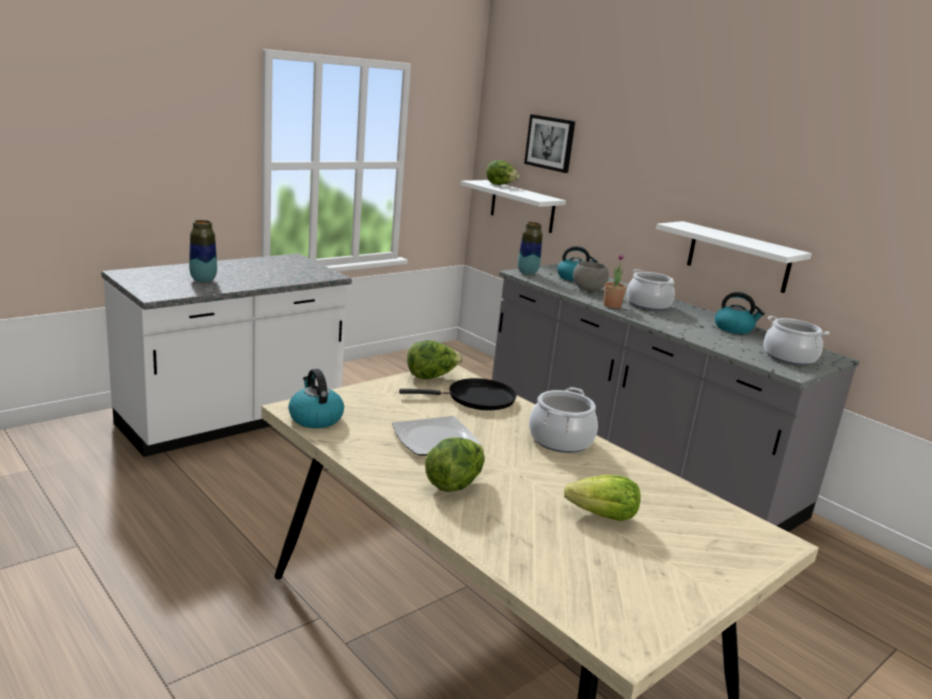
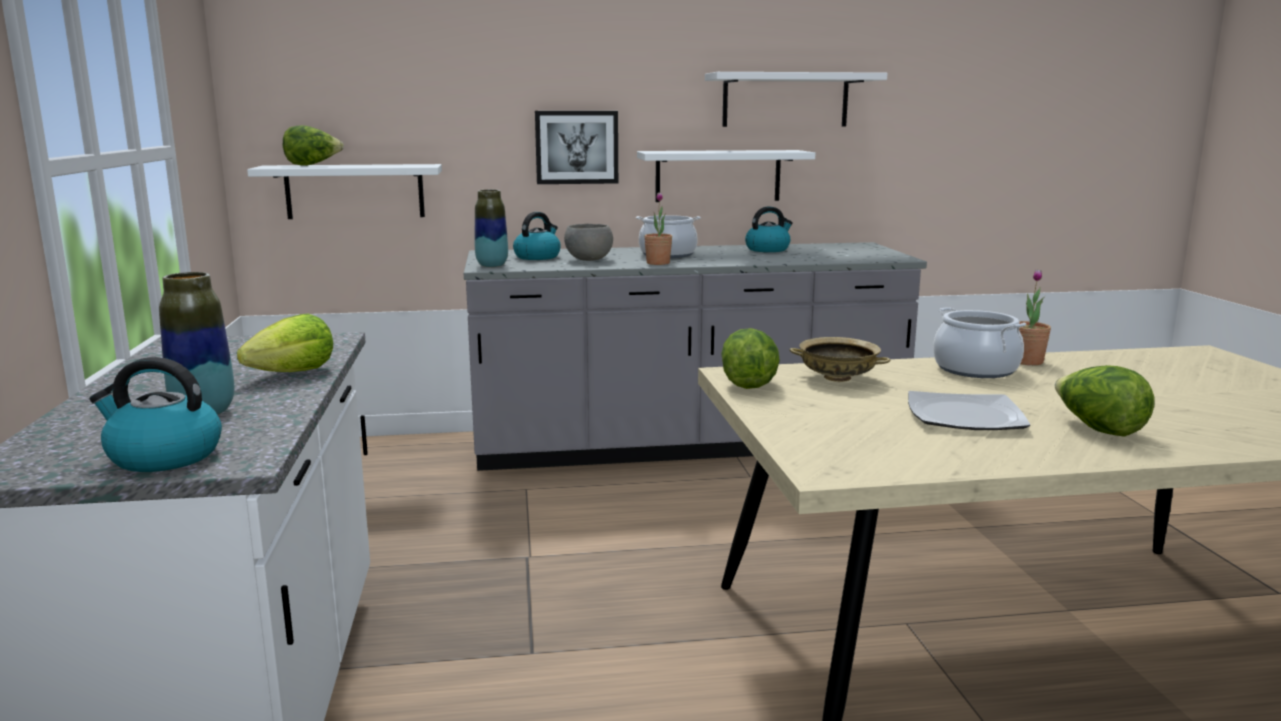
camera: 55 degrees left, 5 degrees down
kettle [288,369,344,428] -> kettle moved to [90,357,222,472]
black frying pan [399,378,517,410] -> beige bowl [790,337,890,382]
picture [524,114,575,173] -> picture moved to [535,111,618,184]
lettuce [564,475,641,521] -> lettuce moved to [237,314,333,372]
cooking pot [764,316,829,365] -> none
none -> white shelf [705,72,888,127]
none -> potted plant [1019,269,1051,365]

